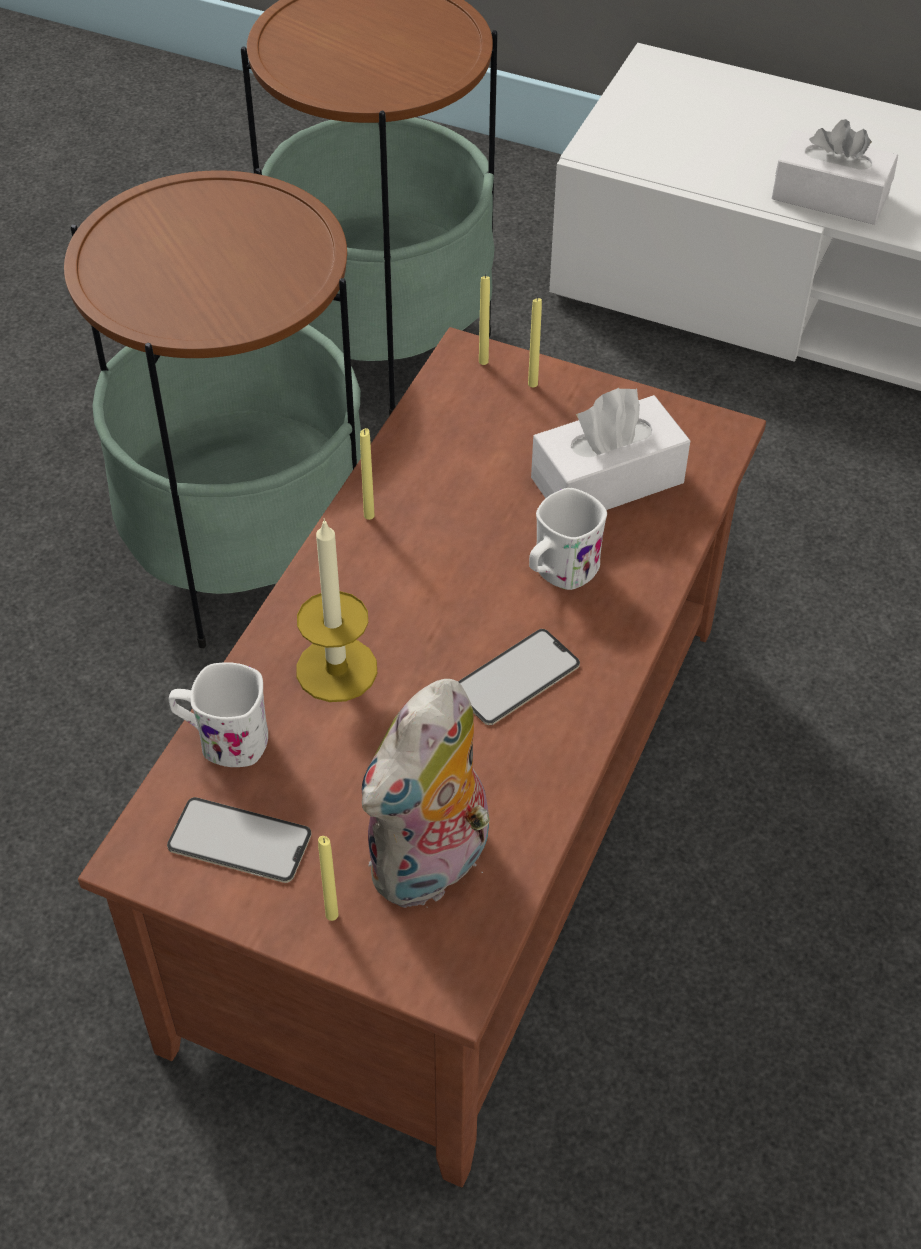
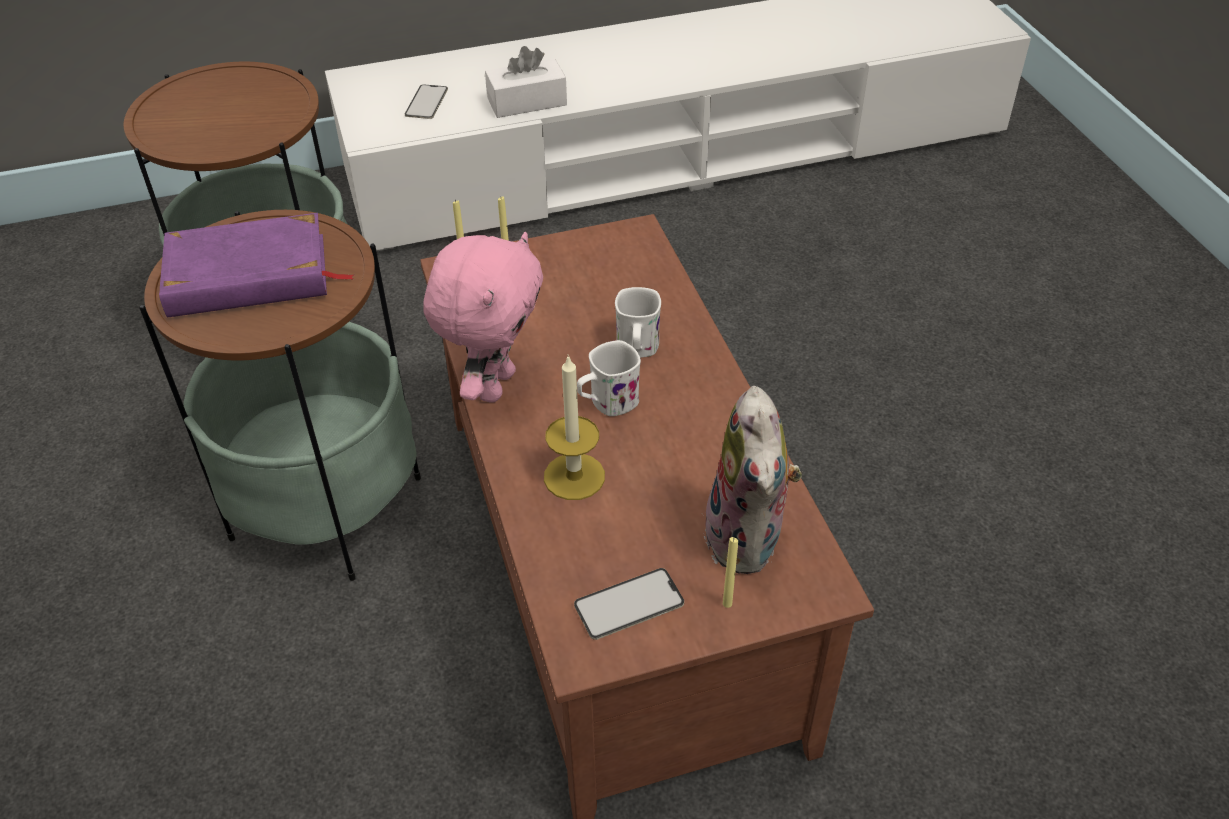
camera: 40 degrees left, 5 degrees down
white mug [169,662,268,767] -> white mug moved to [577,340,641,416]
yellow candle [360,428,375,520] -> pink plush toy [423,232,543,403]
phone [458,629,580,725] -> phone moved to [405,84,448,119]
white tissue box [531,388,690,510] -> none
none -> purple book [159,213,355,317]

